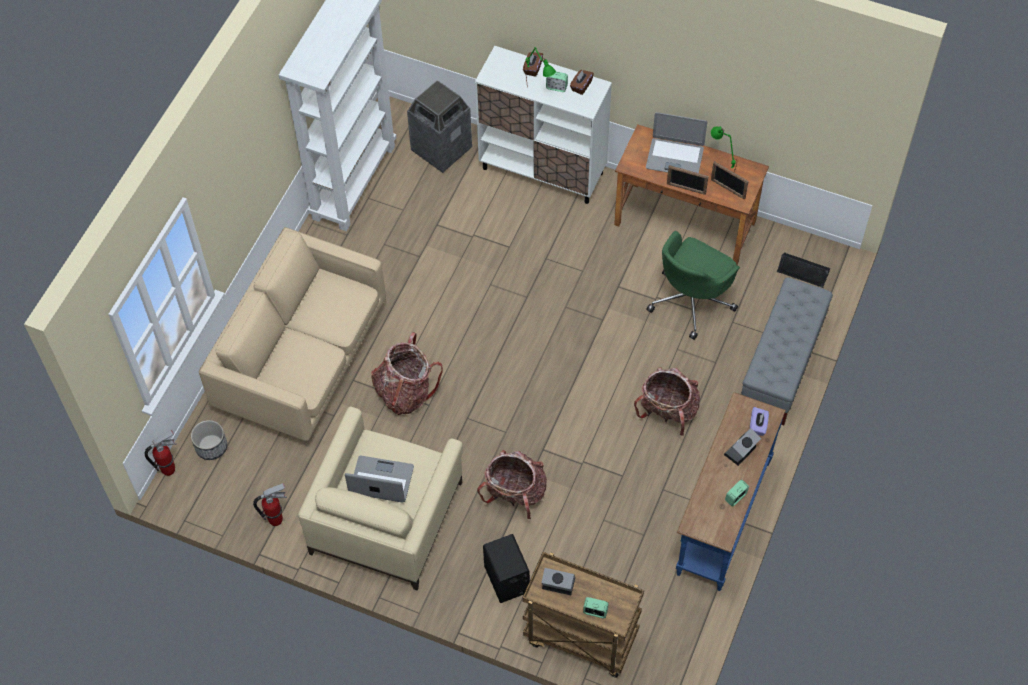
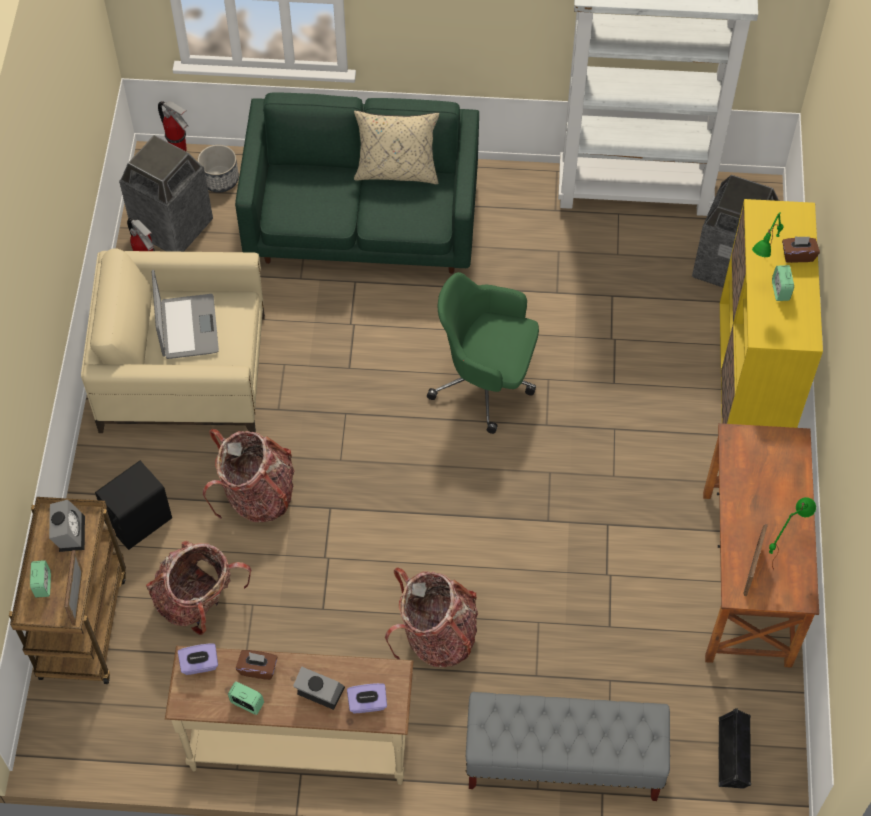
camera: 70 degrees right, 0 degrees up
beige sofa [199,227,386,441] -> green sofa [235,92,479,274]
backpack [371,332,443,415] -> backpack moved to [146,541,251,635]
white cabinet [475,46,612,204] -> yellow cabinet [720,199,823,428]
brown tissue box [570,70,594,95] -> brown tissue box moved to [236,650,277,680]
laptop [646,112,707,173] -> none
green office chair [646,231,740,340] -> green office chair moved to [427,272,539,434]
picture frame [667,165,709,195] -> picture frame moved to [64,550,83,626]
blue console table [676,392,786,591] -> beige console table [165,646,413,785]
none -> trash can [119,135,213,252]
none -> purple tissue box [178,644,218,675]
none -> beige pillow [354,110,439,184]

